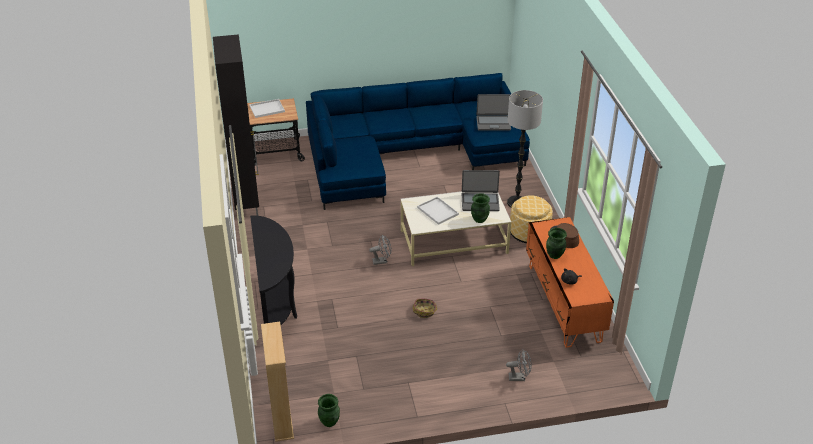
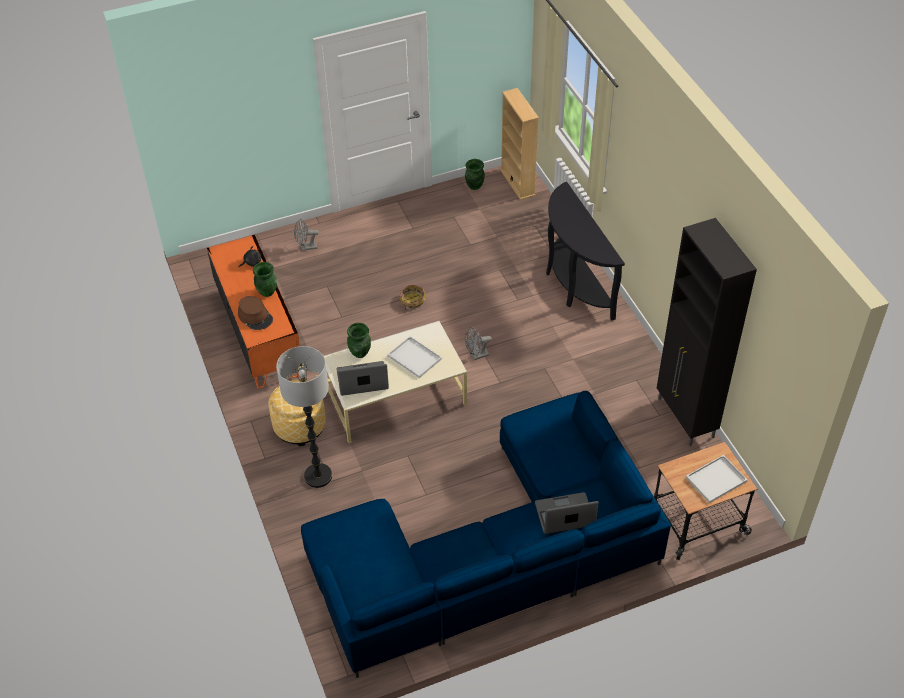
camera: 170 degrees right, 10 degrees up
laptop [476,94,511,131] -> laptop moved to [535,492,599,534]

